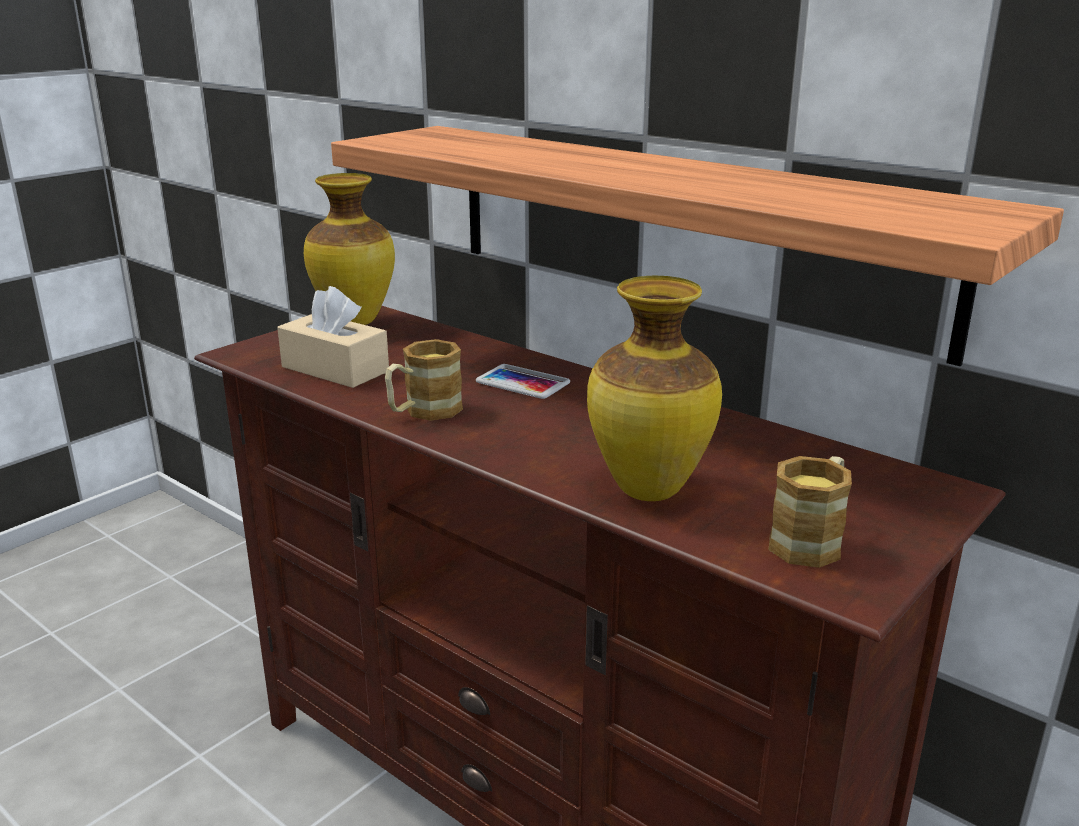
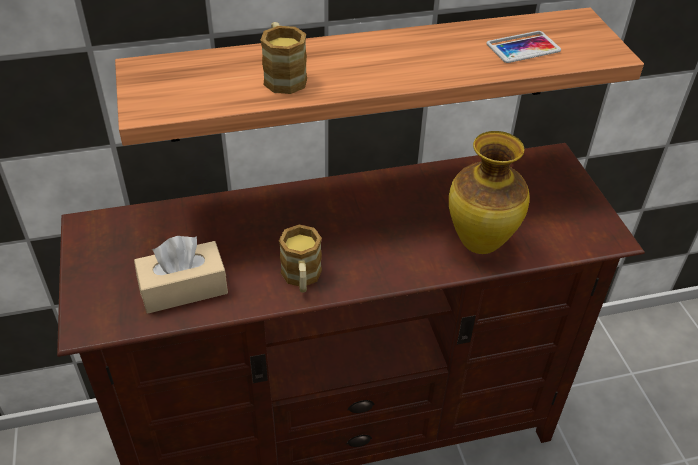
camera: 55 degrees left, 20 degrees up
vase [304,173,395,325] -> none
phone [476,364,570,399] -> phone moved to [486,31,561,63]
mug [769,456,852,568] -> mug moved to [261,22,307,94]

